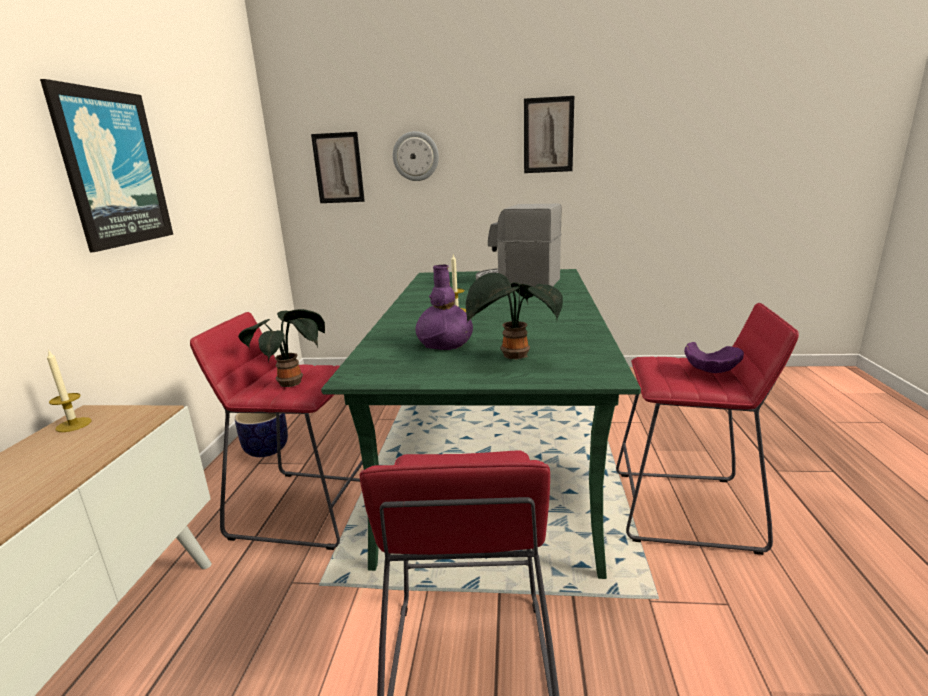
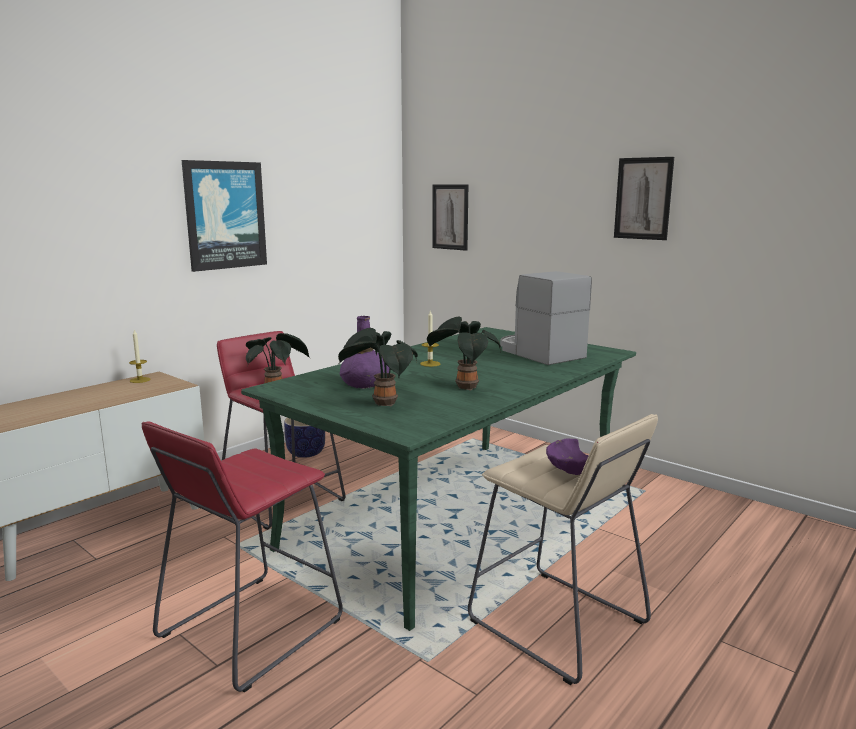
camera: 35 degrees right, 5 degrees down
wall clock [393,131,439,181] -> none
red stool [616,303,799,555] -> beige stool [468,414,658,685]
none -> potted plant [427,317,501,391]

